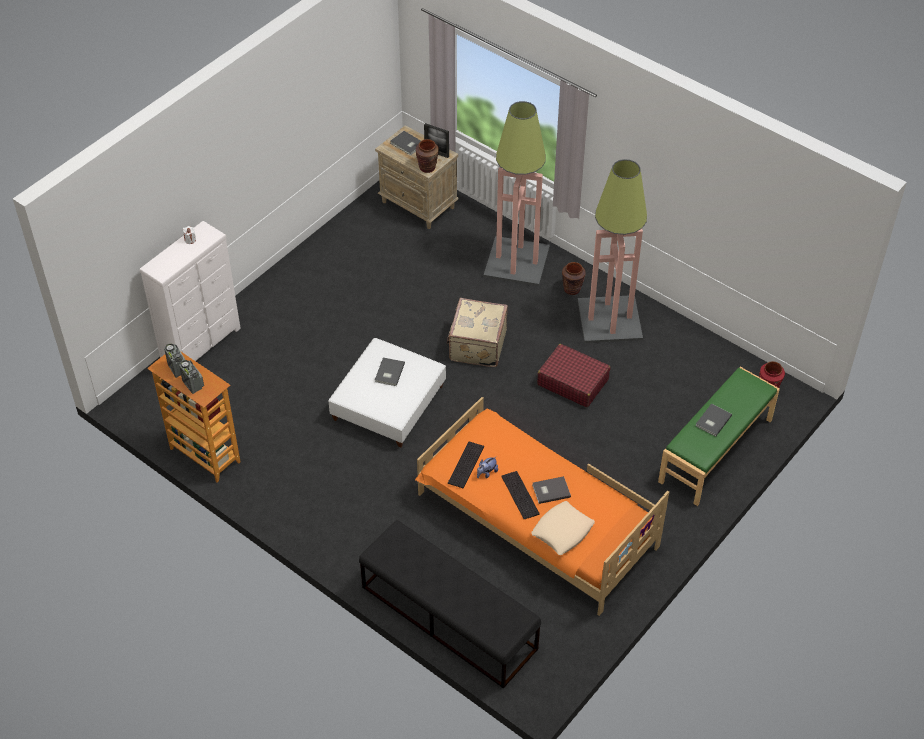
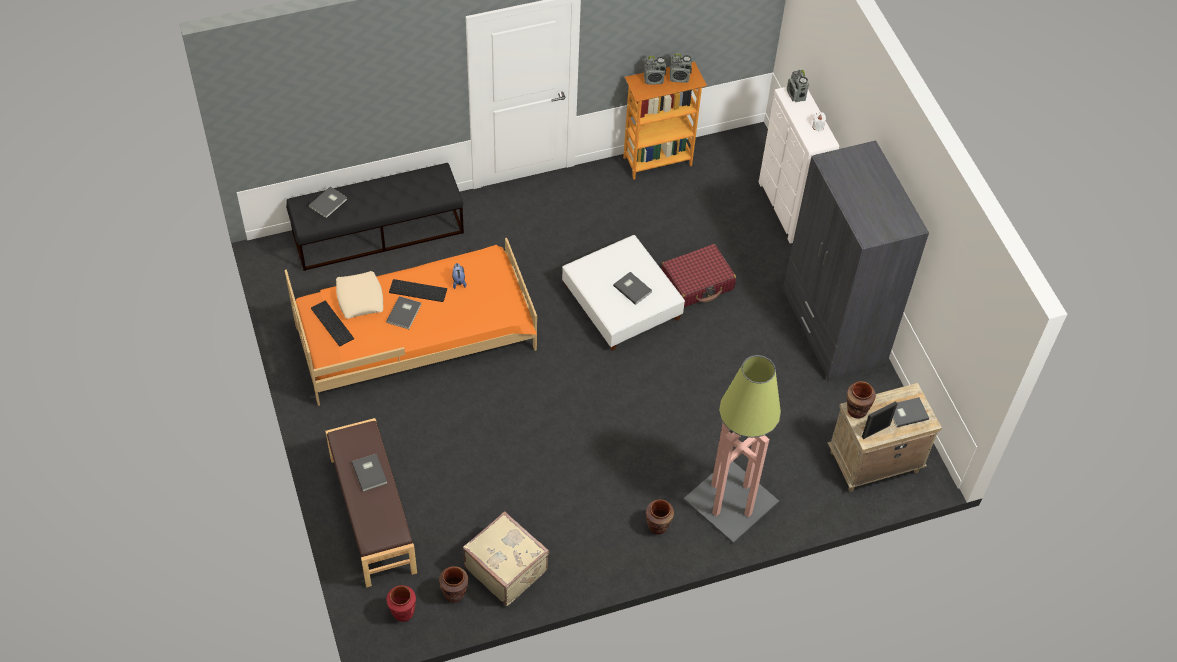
camera: 120 degrees right, 5 degrees up
beige suitcase [447,298,508,367] -> beige suitcase moved to [463,511,549,606]
keyboard [448,441,484,488] -> keyboard moved to [311,301,354,346]
red suitcase [537,344,611,407] -> red suitcase moved to [661,244,736,307]
floor lamp [578,159,647,343] -> none
green bench [658,367,780,506] -> brown bench [325,418,417,587]
none -> grey book [309,187,347,218]
none -> brown vase [439,566,468,602]
none -> grey wardrobe [783,140,929,381]
none -> radio [787,70,809,102]

